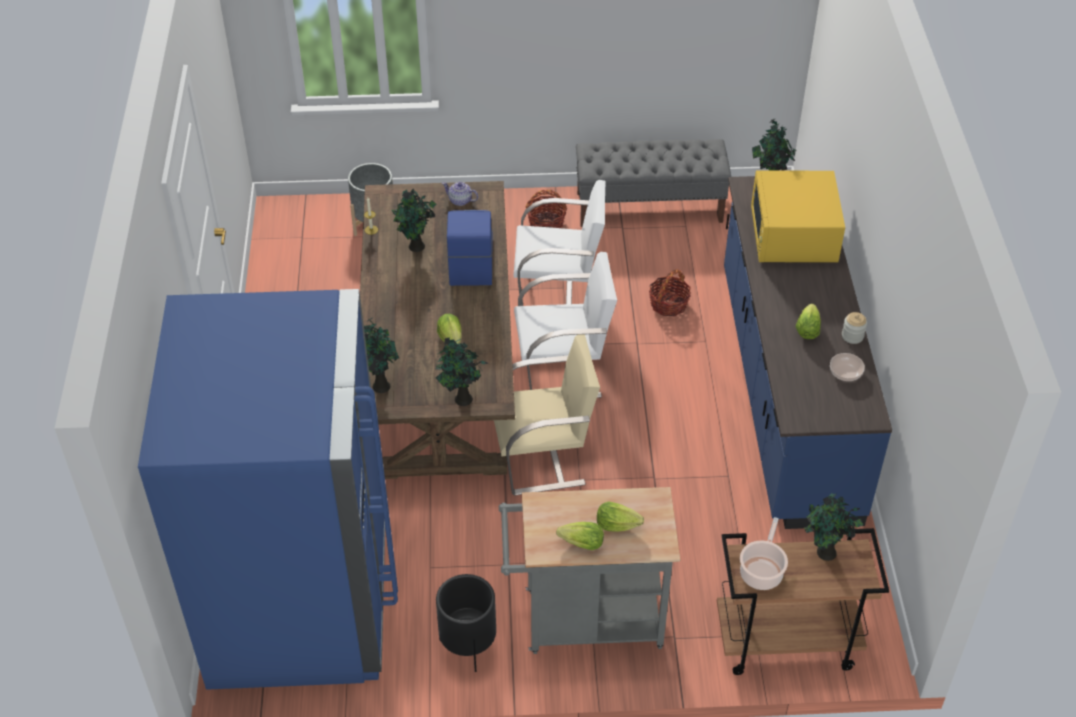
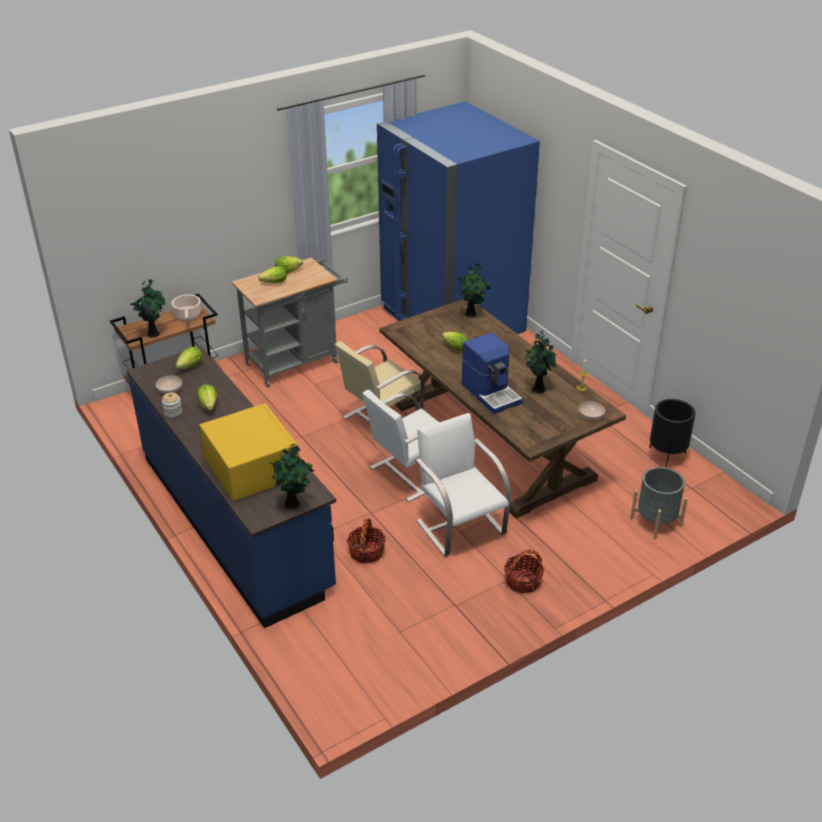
camera: 150 degrees right, 10 degrees down
potted plant [436,337,488,406] -> none
black planter [436,574,496,672] -> black planter moved to [650,399,696,468]
teapot [442,182,478,206] -> none
white chair [514,180,605,306] -> white chair turned 90 degrees clockwise [415,413,511,557]
grey bench [576,139,731,227] -> none
none -> lettuce [175,347,202,369]
none -> bowl [579,401,605,420]

